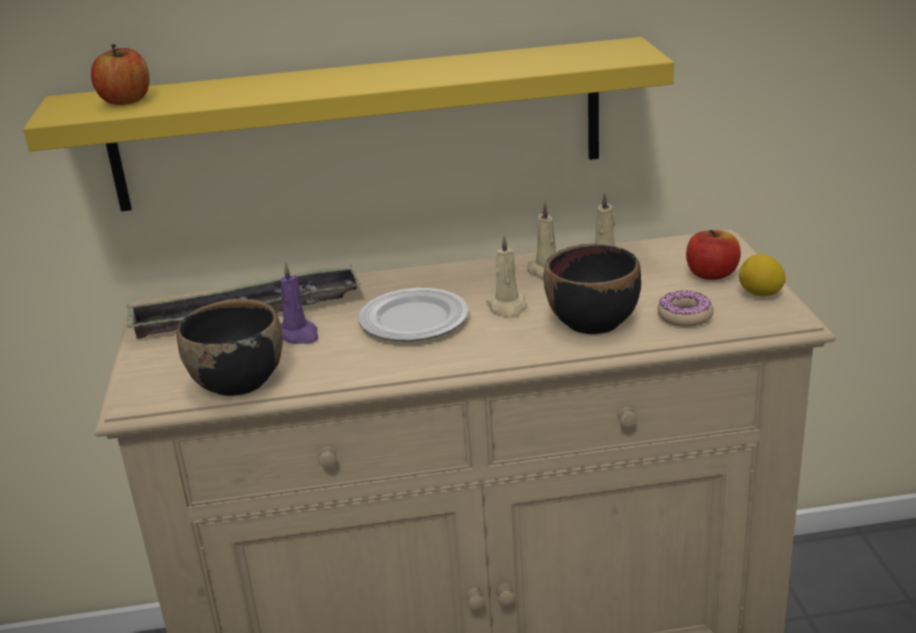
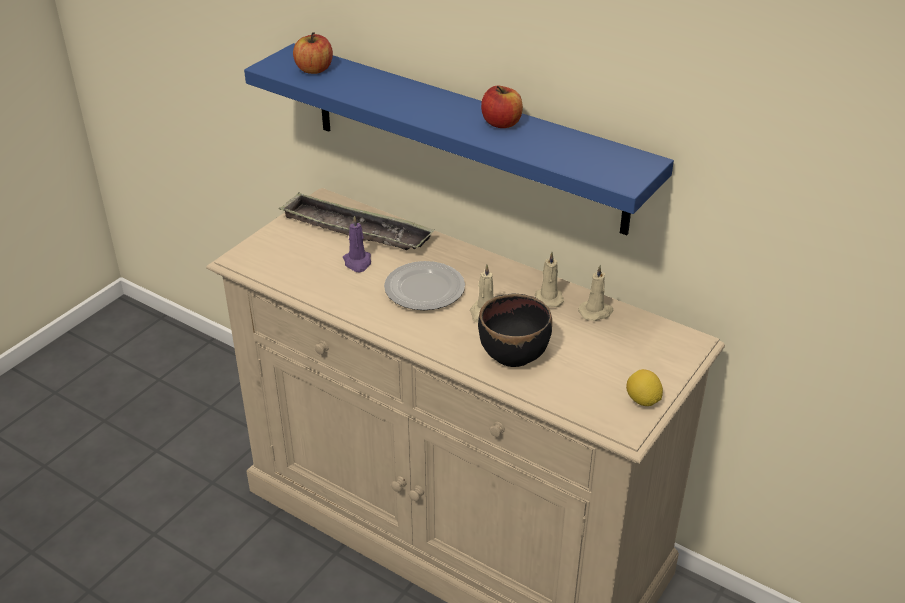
camera: 40 degrees right, 10 degrees up
yellow shelf [23,37,674,211] -> blue shelf [244,43,674,235]
black bowl [176,299,283,396] -> none
donut [657,290,714,327] -> none
apple [686,230,741,280] -> apple moved to [481,86,523,128]

